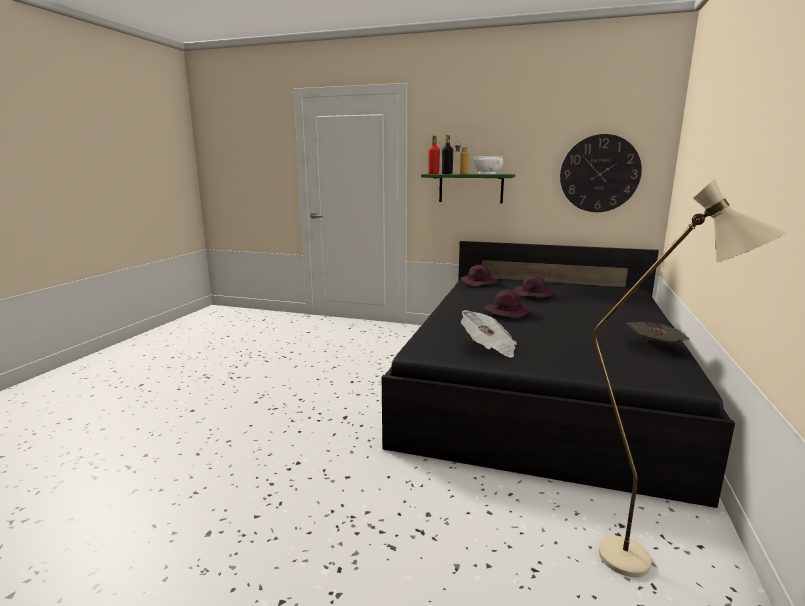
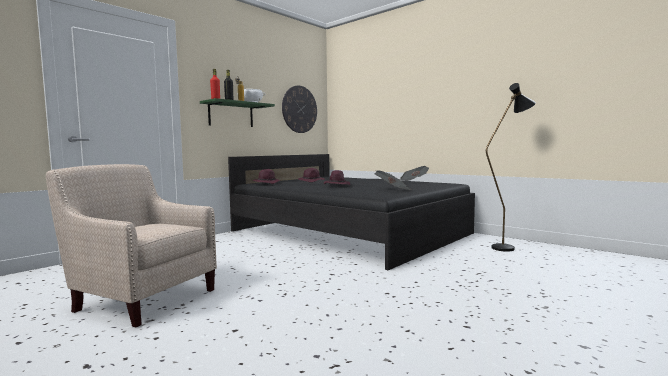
camera: 65 degrees left, 10 degrees down
beige floor lamp [593,178,787,577] -> black floor lamp [486,83,536,252]
none -> beige armchair [46,164,217,327]

